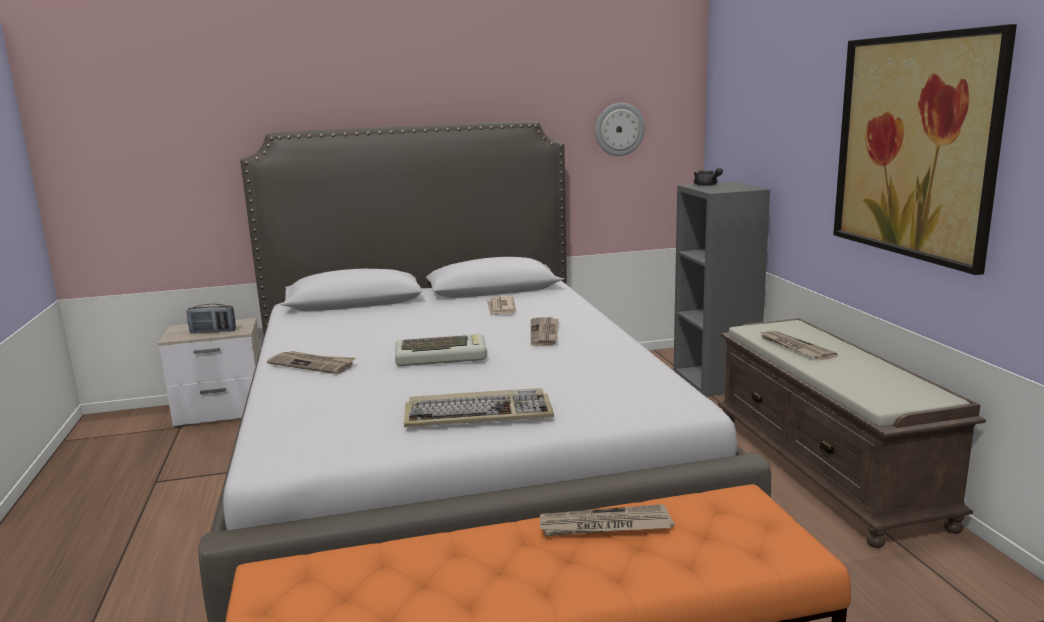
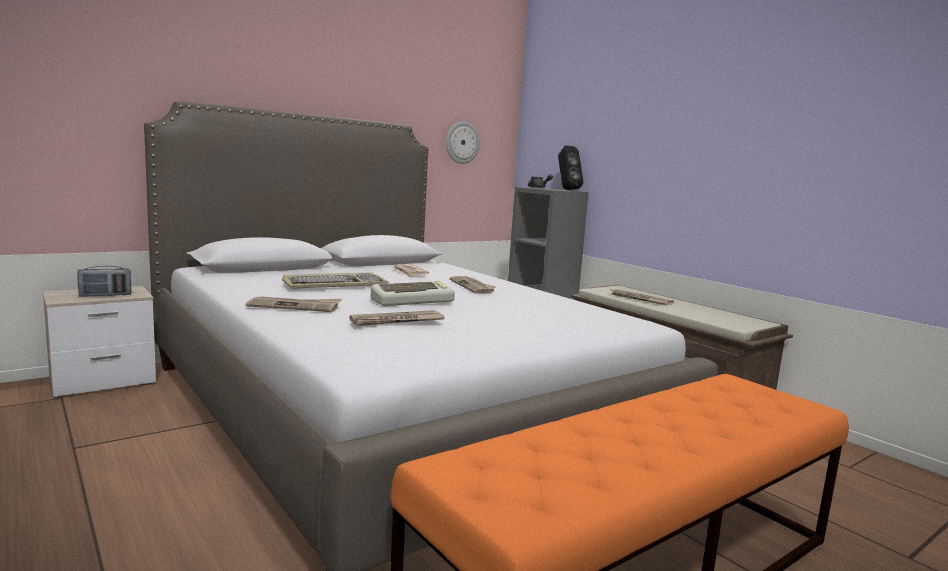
camera: 25 degrees left, 5 degrees down
keyboard [404,388,554,427] -> keyboard moved to [282,272,389,288]
newspaper [540,504,674,536] -> newspaper moved to [349,310,444,326]
picture [833,24,1017,275] -> none
none -> black speaker [558,146,583,190]

